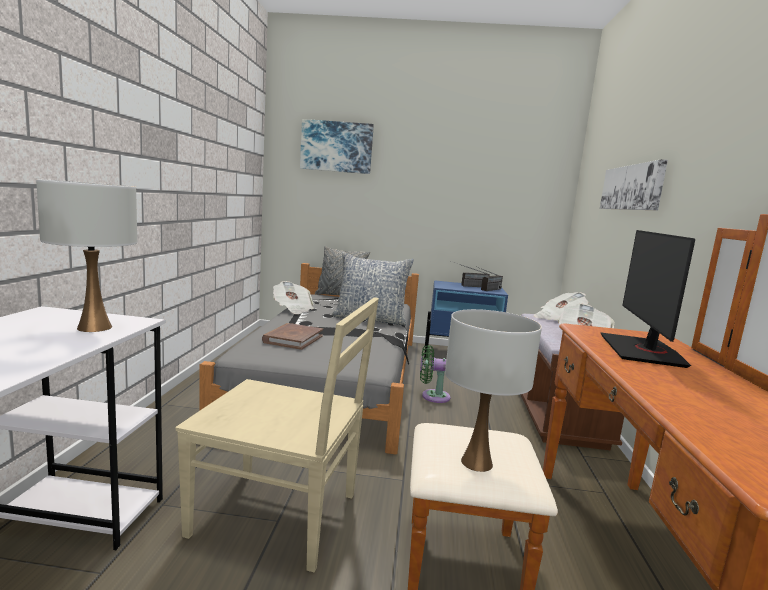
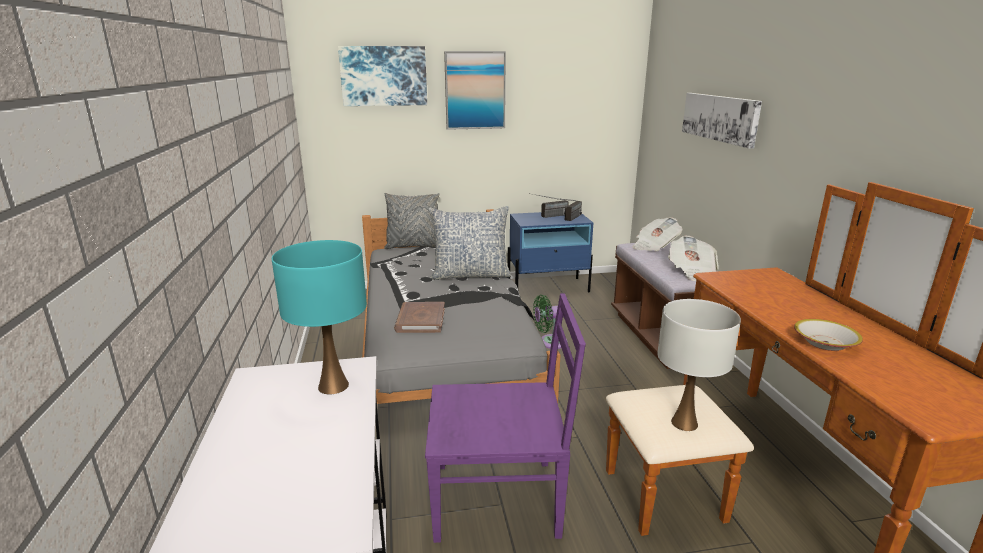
camera: 15 degrees left, 10 degrees up
white table lamp [36,179,137,332] -> turquoise table lamp [272,240,367,394]
beige chair [175,297,379,572] -> purple chair [425,293,586,543]
newspaper [273,281,314,314] -> none
monitor [600,230,695,368] -> none
none -> picture [444,51,506,130]
none -> bowl [794,319,863,351]

